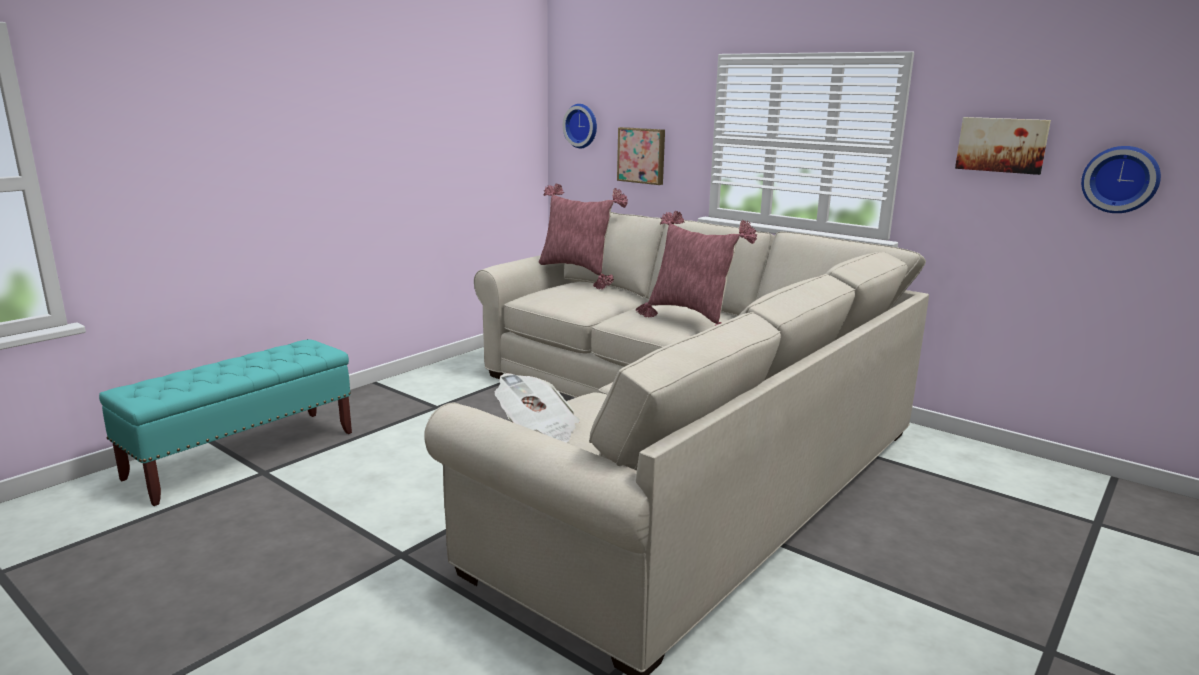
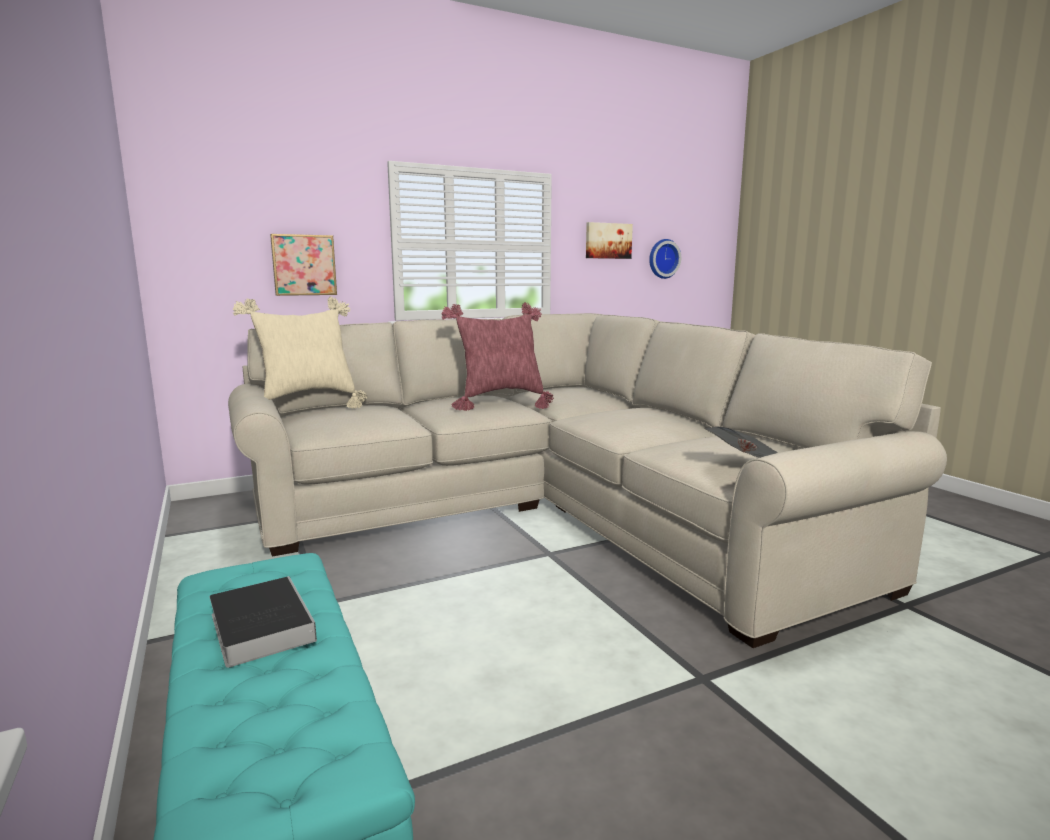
camera: 65 degrees left, 5 degrees down
red pillow [539,184,628,290] -> beige pillow [233,296,368,409]
wall clock [563,104,597,148] -> none
none -> book [209,576,317,668]

